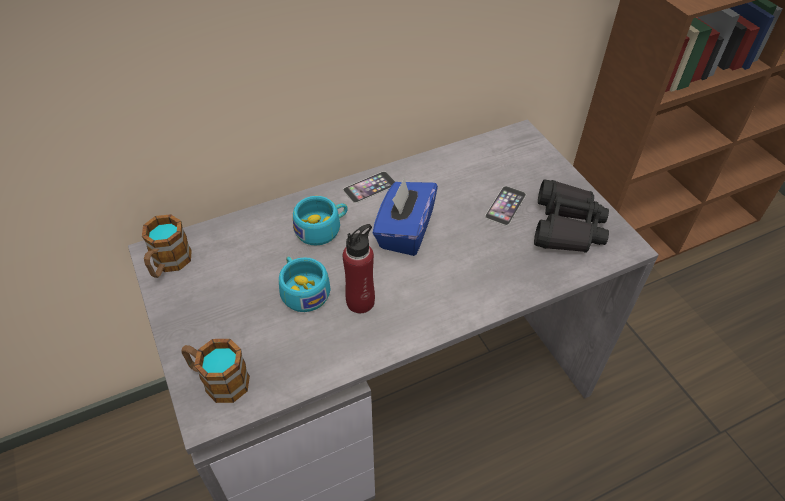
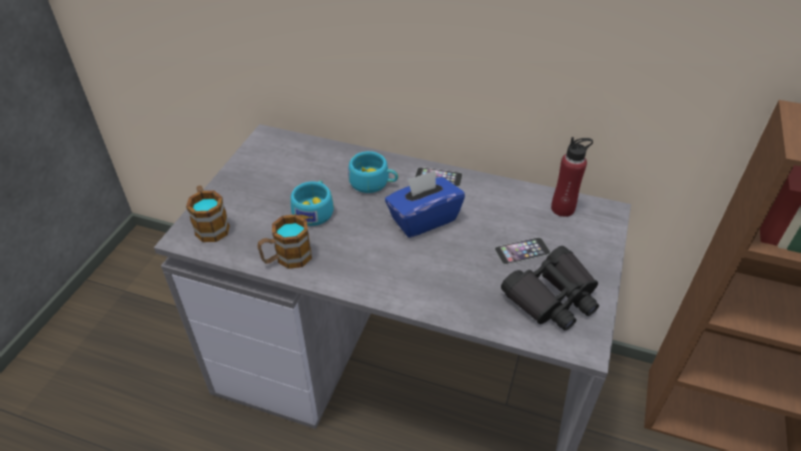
camera: 45 degrees right, 5 degrees down
mug [142,214,192,278] -> mug moved to [257,214,312,269]
red bottle [343,224,375,313] -> red bottle moved to [551,137,593,217]

